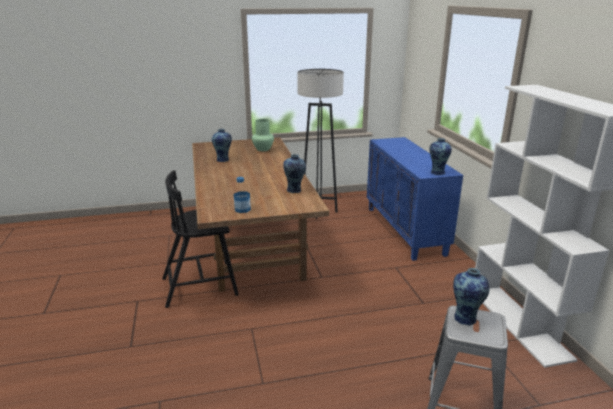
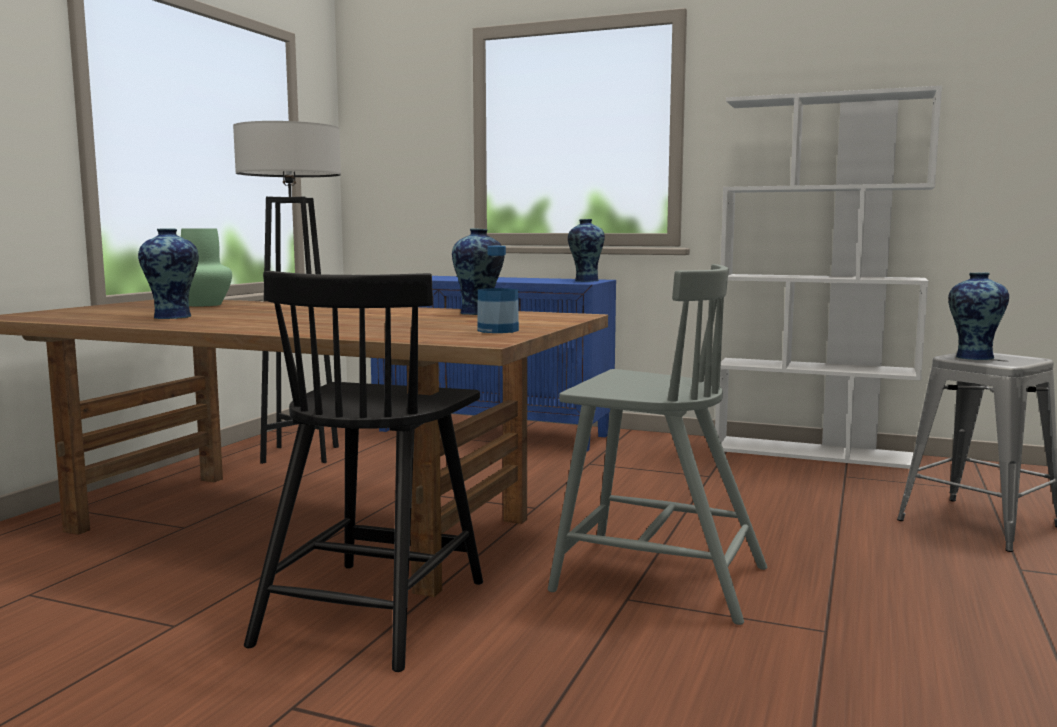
camera: 55 degrees left, 15 degrees down
none -> grey chair [548,264,767,625]

